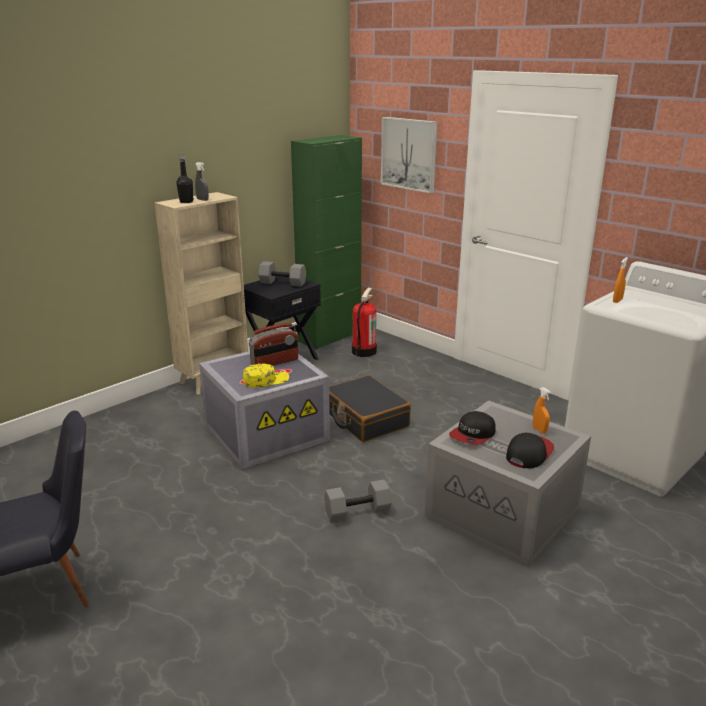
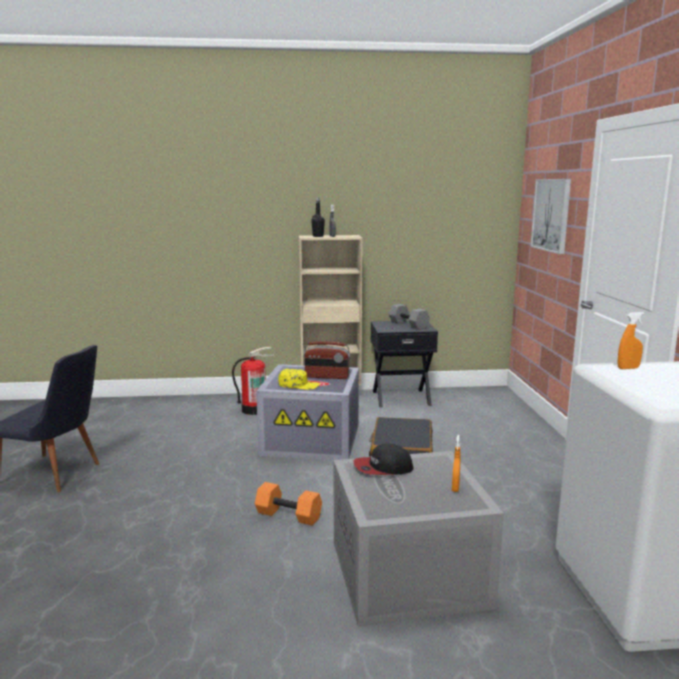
camera: 40 degrees right, 10 degrees down
green cabinet [291,135,362,350] -> none
grey dumbbell [324,479,392,522] -> orange dumbbell [255,482,322,526]
fire extinguisher [352,288,377,357] -> fire extinguisher moved to [232,347,274,415]
cap [506,433,554,468] -> none

